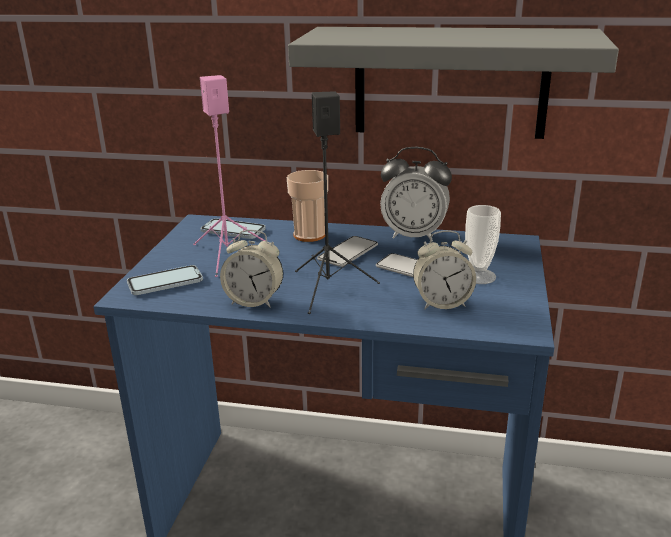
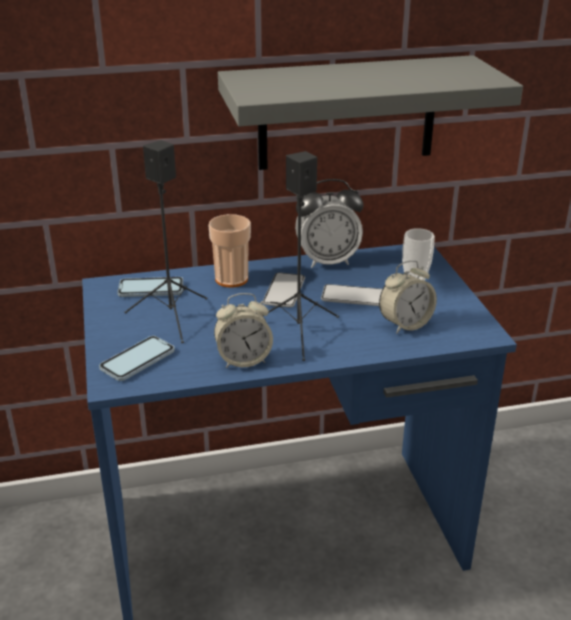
camera: 25 degrees left, 5 degrees up
pink speaker [193,75,265,277] -> black speaker [125,140,208,343]

